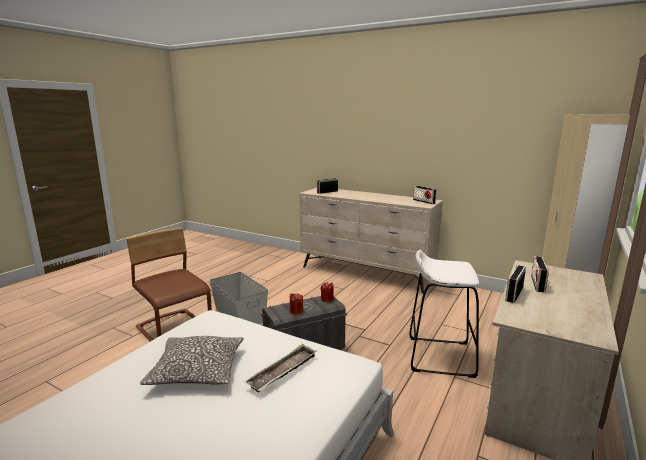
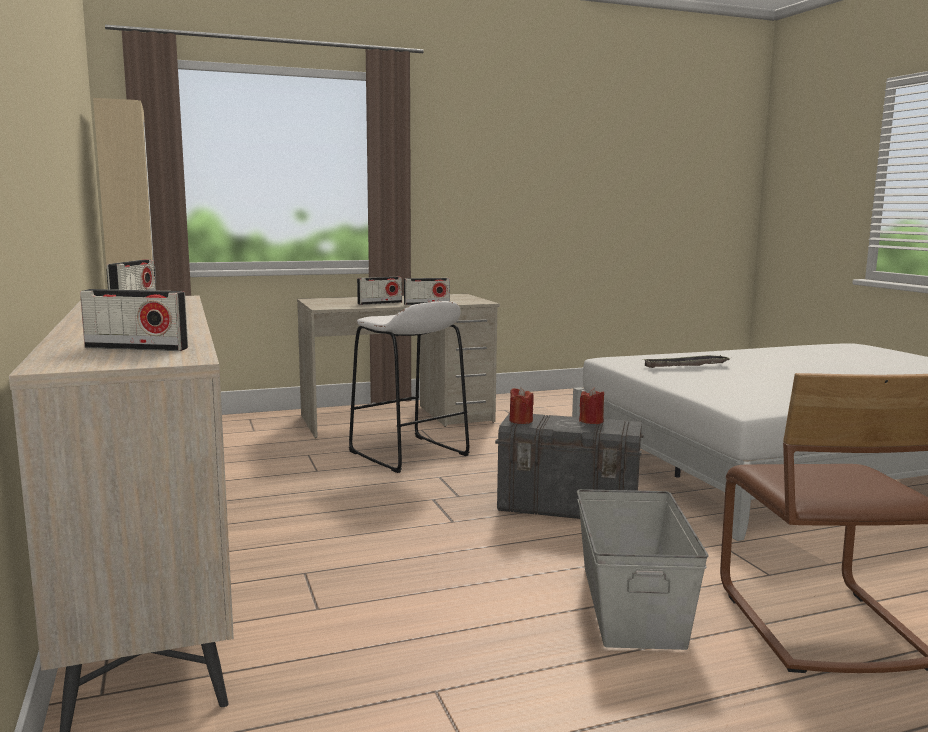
camera: 140 degrees left, 5 degrees down
pillow [140,336,244,385] -> none

